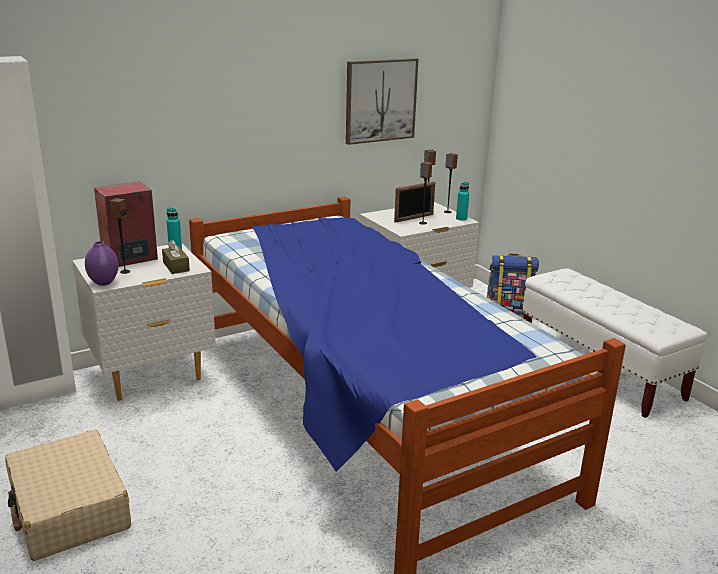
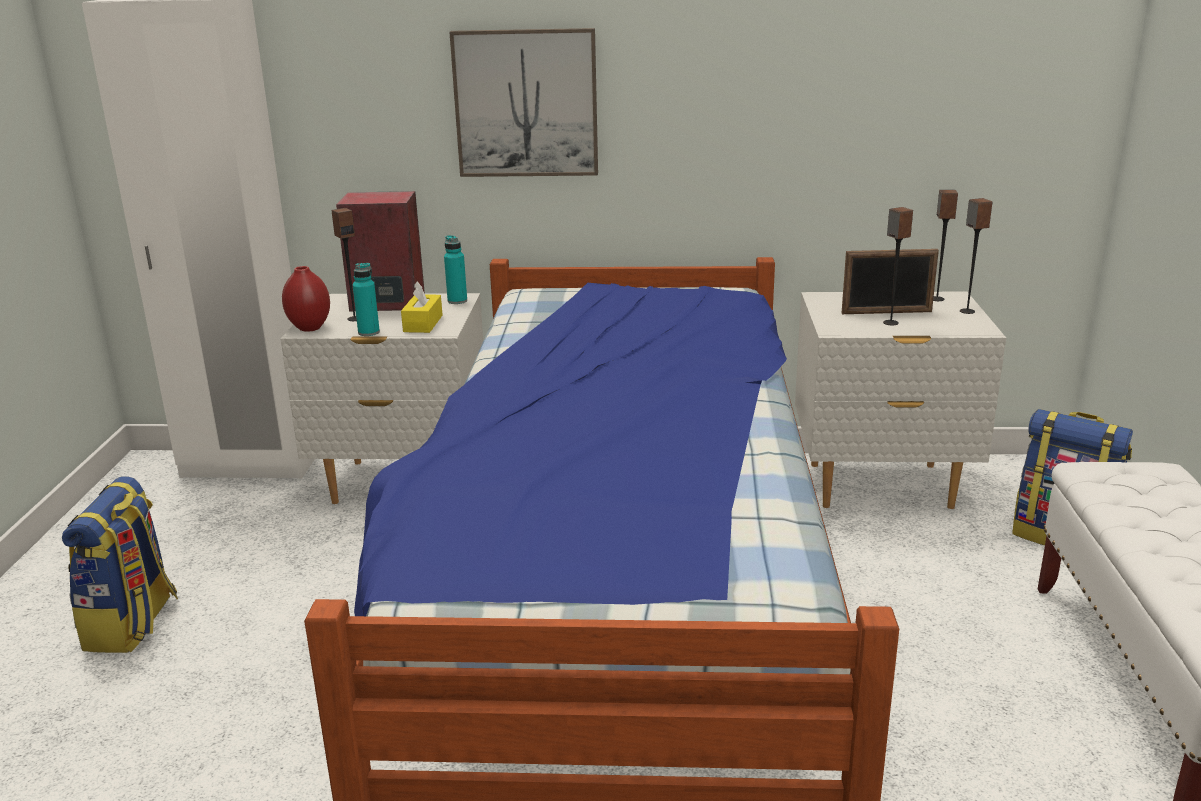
camera: 35 degrees right, 0 degrees up
beige suitcase [5,430,131,561] -> backpack [62,476,178,653]
purple vase [85,241,118,286] -> red vase [282,266,330,332]
brown tissue box [162,240,190,274] -> yellow tissue box [401,281,443,333]
picture [346,58,419,145] -> picture moved to [449,28,598,177]
turquoise bottle [456,182,469,221] -> turquoise bottle moved to [352,263,380,336]

